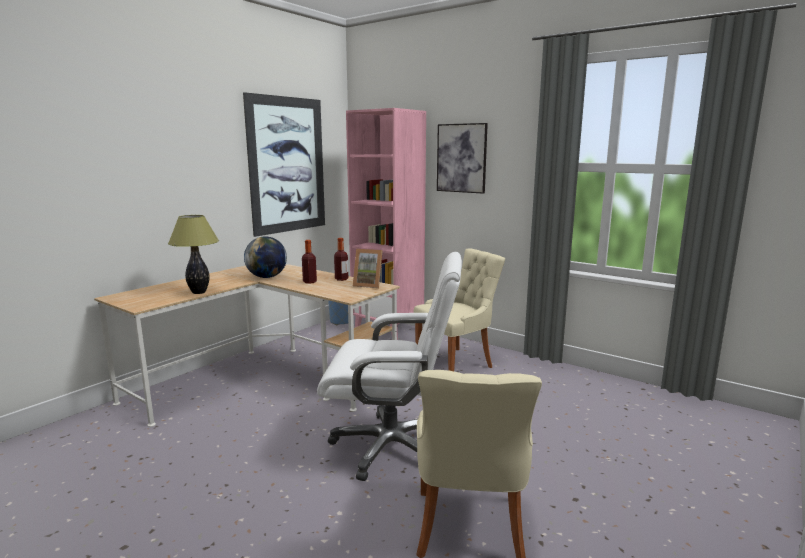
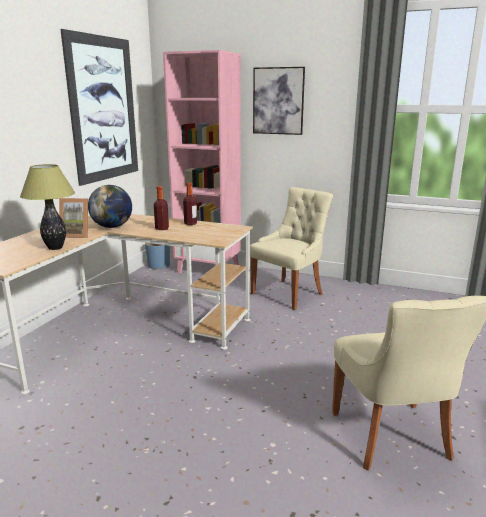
camera: 15 degrees left, 5 degrees up
white office chair [317,252,462,481] -> none
picture frame [353,249,382,288] -> picture frame moved to [59,198,88,238]

